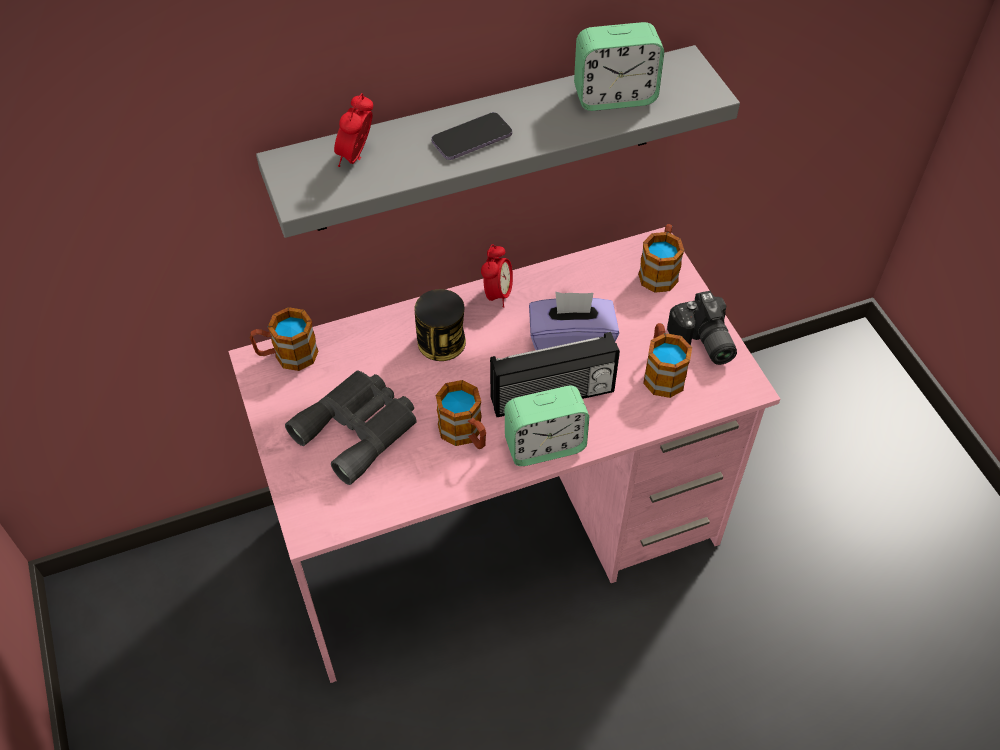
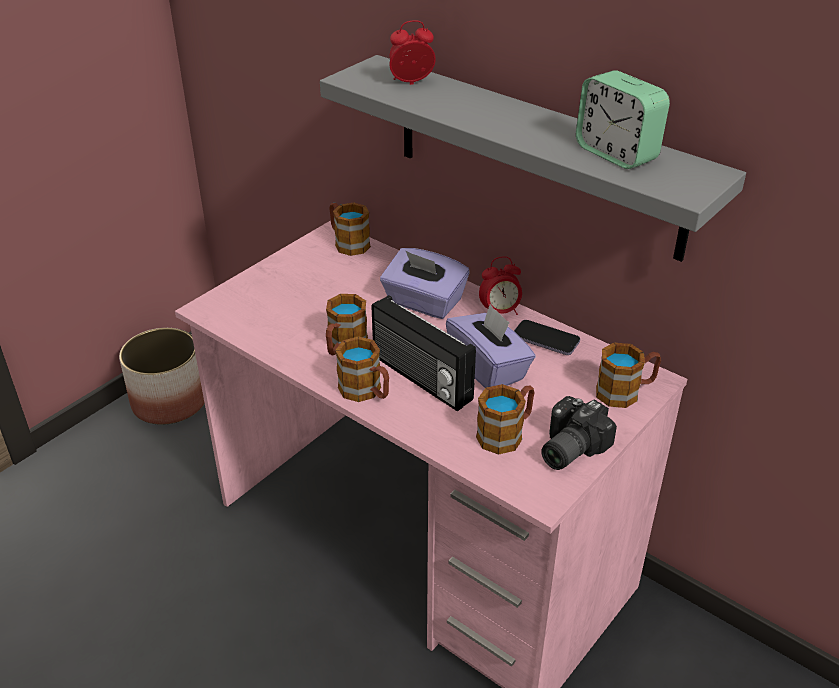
camera: 60 degrees right, 15 degrees down
grey binoculars [285,370,417,485] -> none
can [415,289,466,361] -> purple tissue box [380,248,469,319]
phone [431,112,512,160] -> phone moved to [514,320,580,355]
alarm clock [505,386,589,466] -> mug [335,336,389,402]
none -> planter [119,328,204,425]

